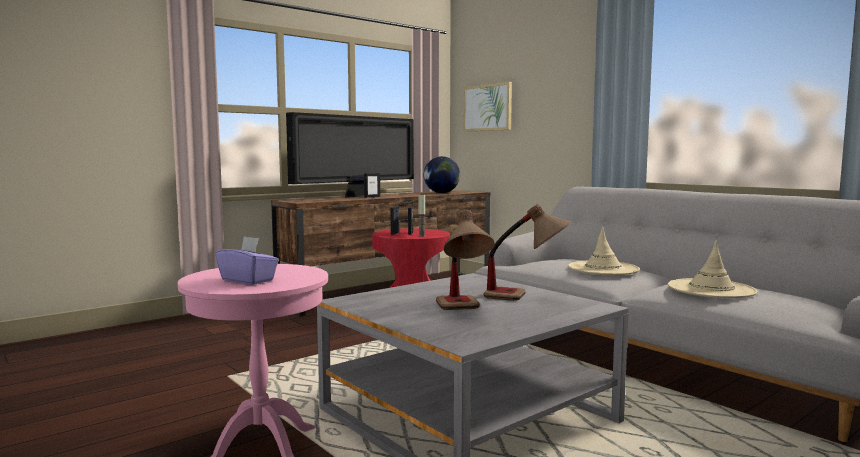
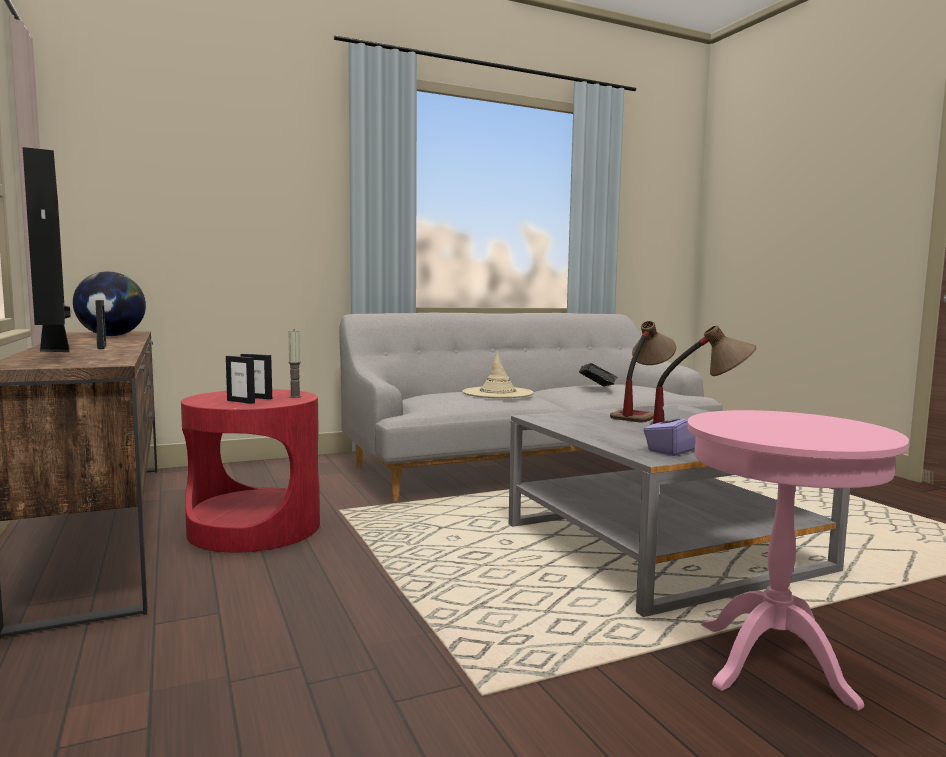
camera: 75 degrees left, 0 degrees up
purple tissue box [215,236,279,285] -> purple tissue box moved to [643,404,695,456]
picture [464,82,512,132] -> none
beige hat [668,241,758,298] -> book [579,363,618,387]

